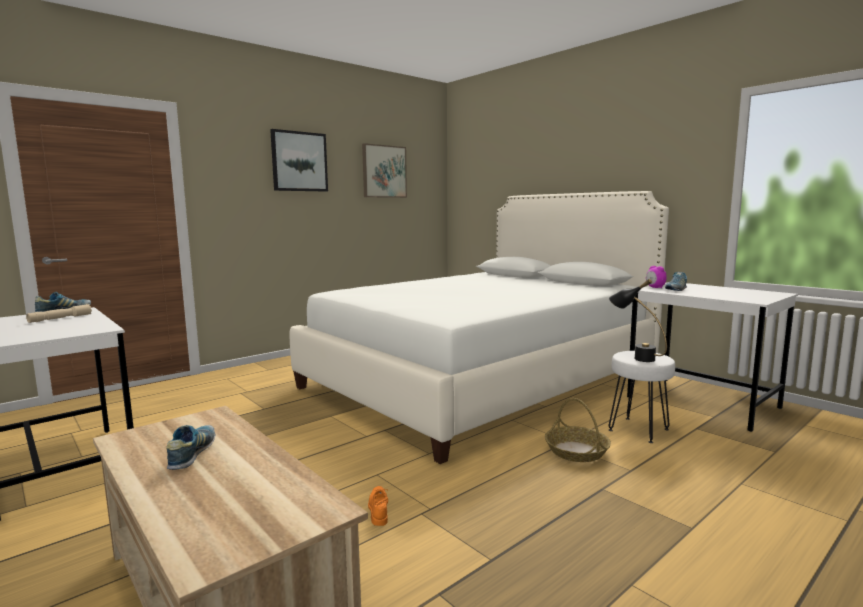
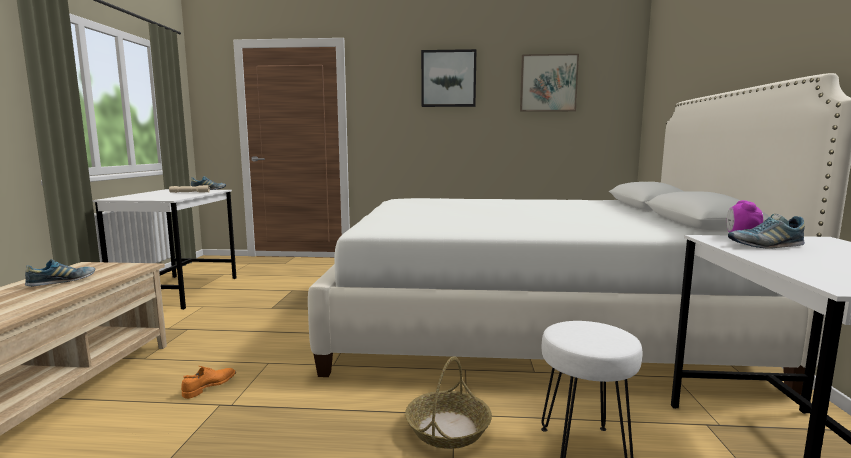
camera: 45 degrees right, 0 degrees up
black table lamp [609,279,667,362] -> none

